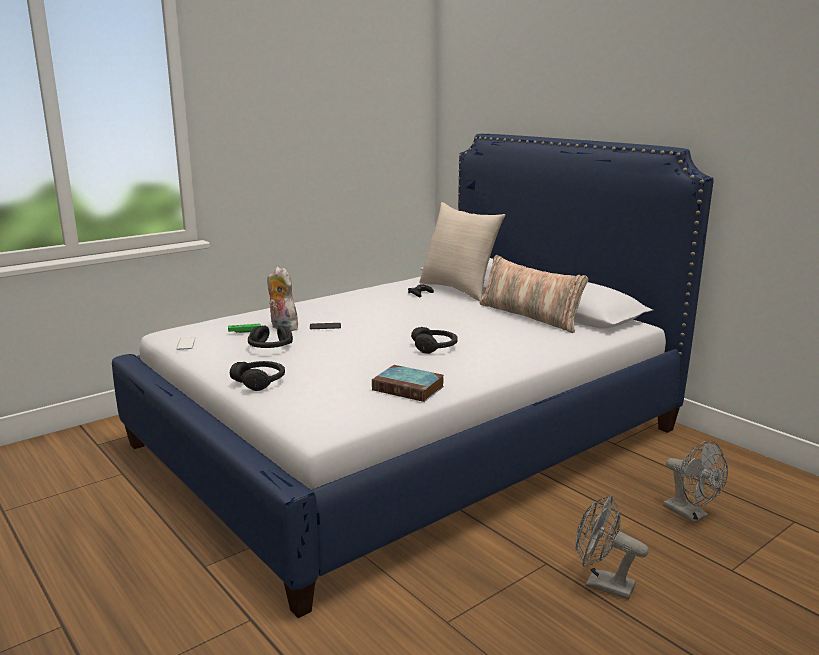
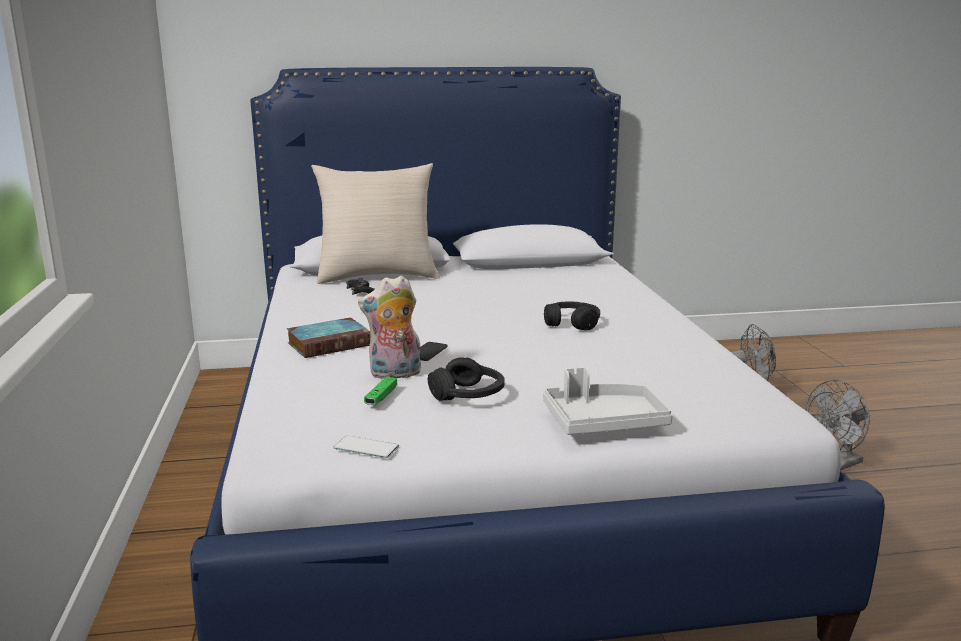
camera: 60 degrees left, 0 degrees up
black headphones [230,361,285,391] -> grey tray [543,367,673,435]
book [372,365,444,402] -> book moved to [287,317,370,358]
pillow [480,255,588,333] -> none

